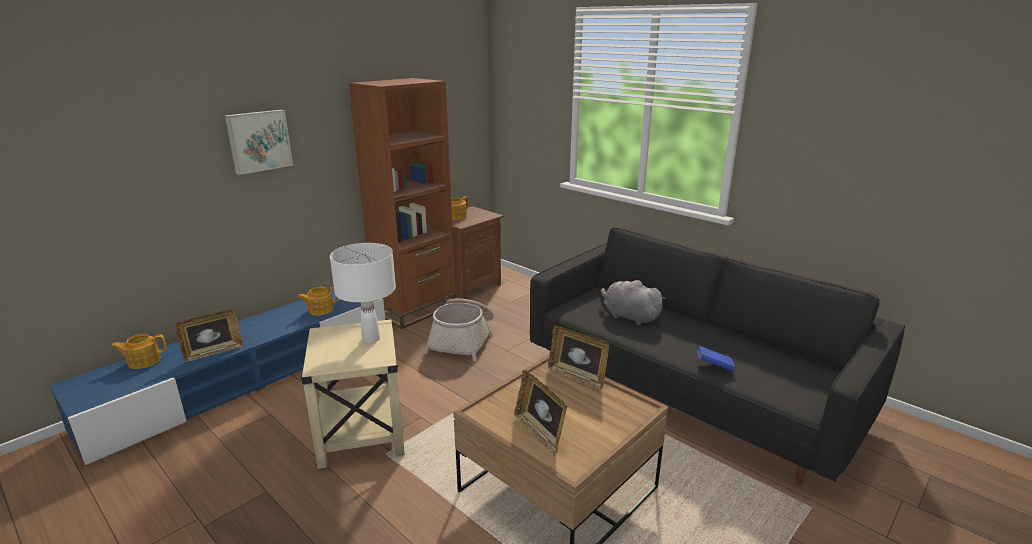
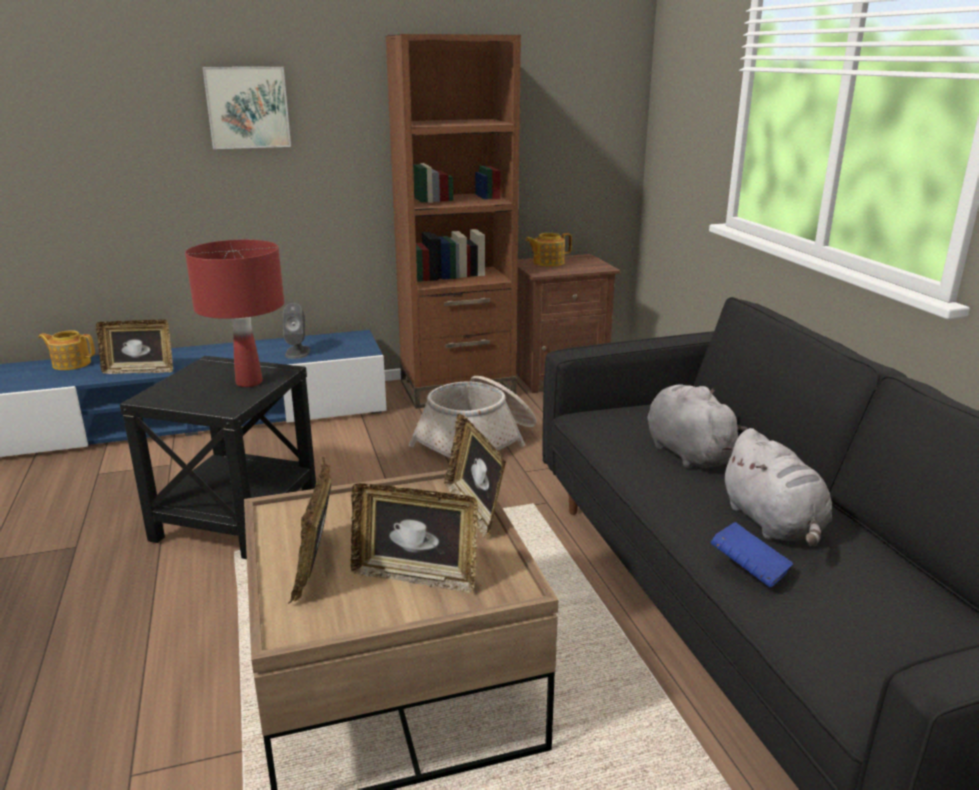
camera: 30 degrees right, 0 degrees up
teapot [298,286,339,316] -> grey speaker [283,303,310,359]
beige side table [301,320,405,469] -> black side table [120,356,316,559]
white table lamp [330,243,396,343] -> red table lamp [185,240,284,387]
none -> picture frame [350,483,478,594]
none -> grey plush toy [721,428,832,547]

